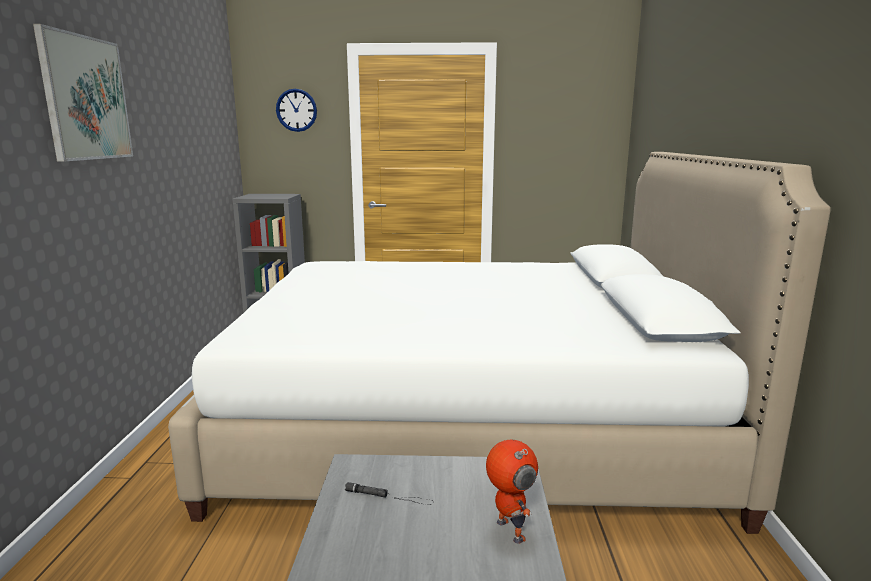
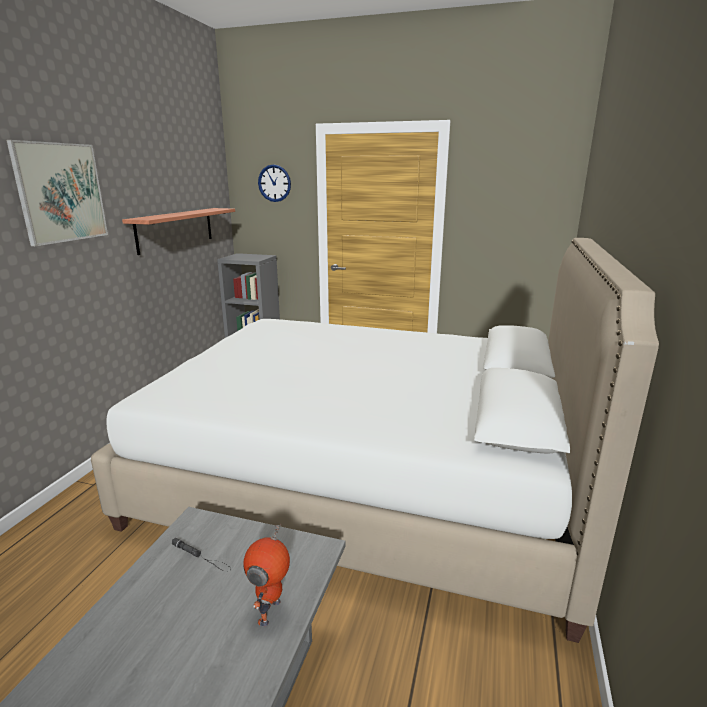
camera: 15 degrees right, 5 degrees up
toy robot [486,440,538,544] -> toy robot turned 150 degrees counterclockwise [243,524,290,627]
none -> shelf [122,208,235,255]

